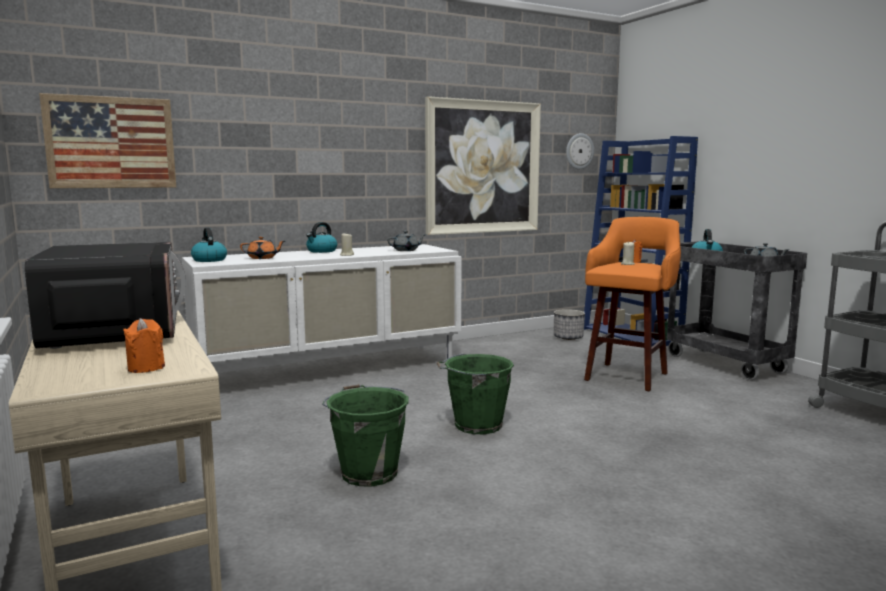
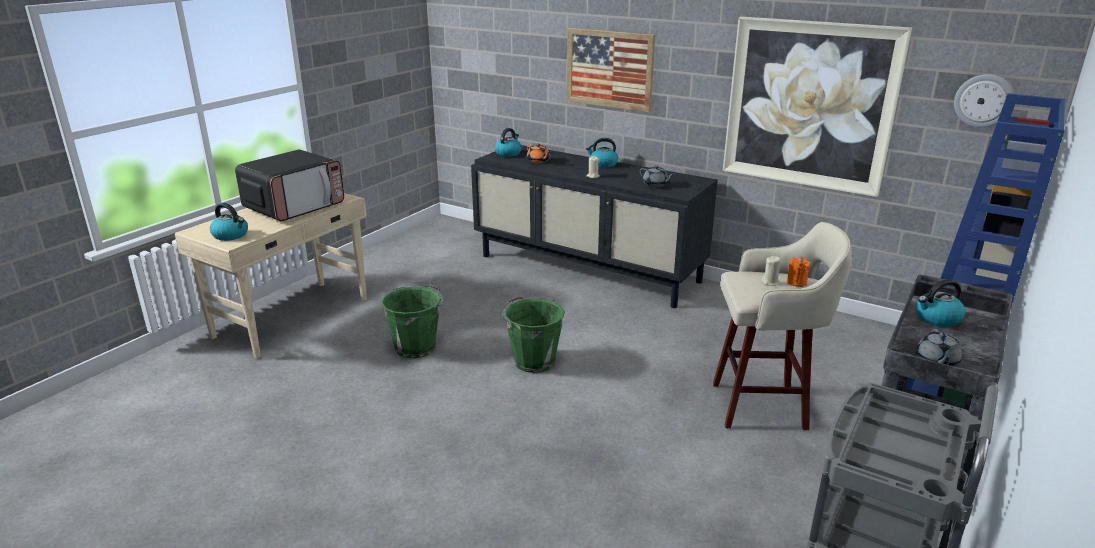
camera: 60 degrees right, 15 degrees up
picture [39,93,176,188] -> picture moved to [567,28,655,113]
orange candle [123,318,165,373] -> kettle [210,203,248,241]
white cabinet [182,244,462,373] -> black cabinet [471,145,718,308]
planter [554,309,585,340] -> none
orange stool [584,217,681,391] -> beige stool [713,222,852,430]

